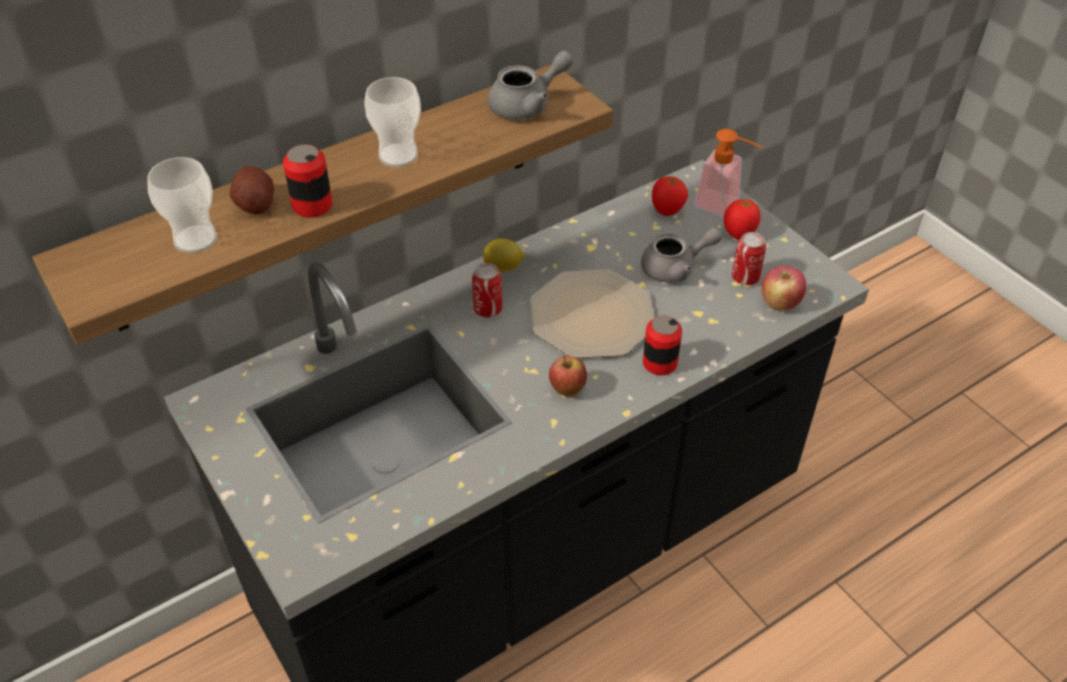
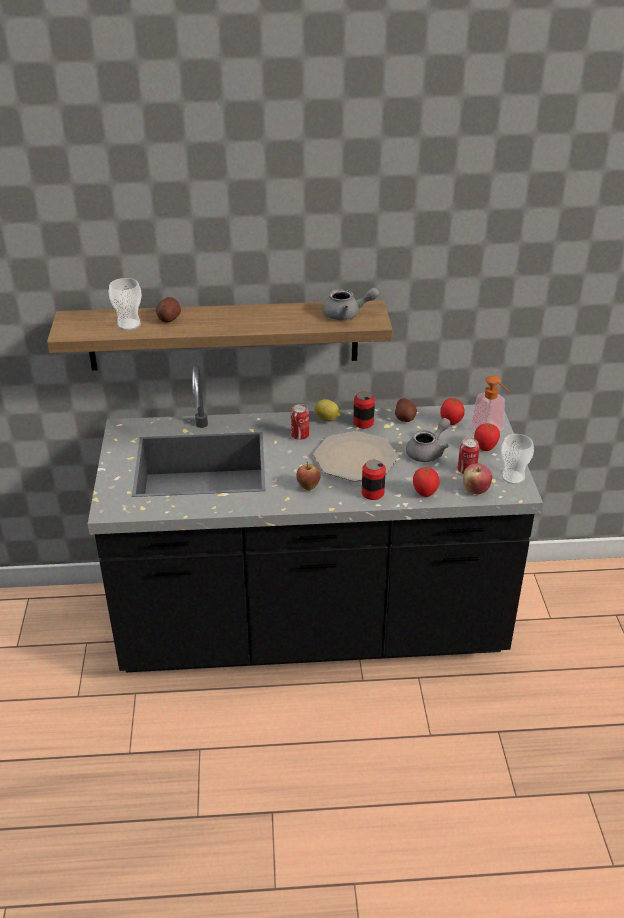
camera: 30 degrees right, 10 degrees down
can [283,144,333,218] -> can moved to [353,392,375,429]
cup [364,77,421,167] -> cup moved to [501,434,534,484]
grey teapot [641,227,723,283] -> grey teapot turned 60 degrees counterclockwise [406,418,451,462]
none -> potato [395,398,417,422]
none -> tomato [413,467,440,497]

